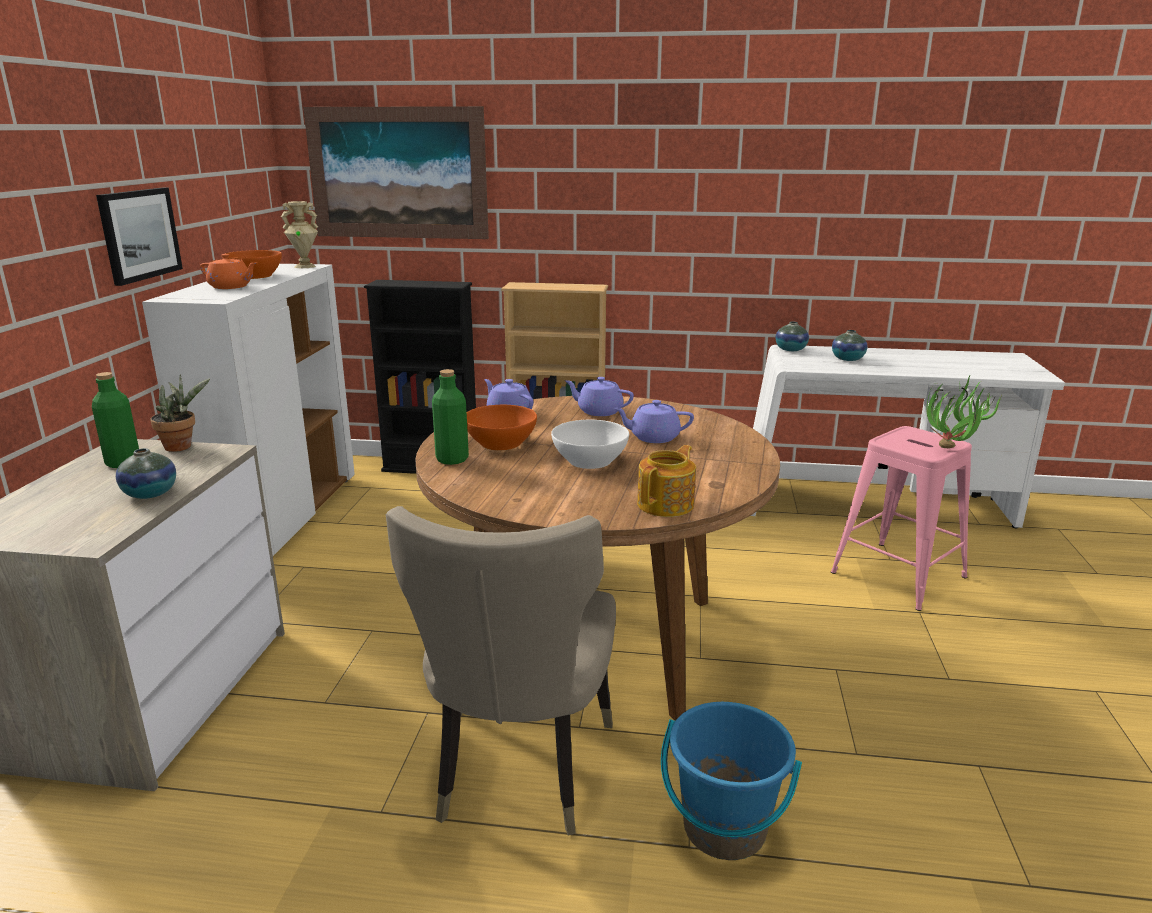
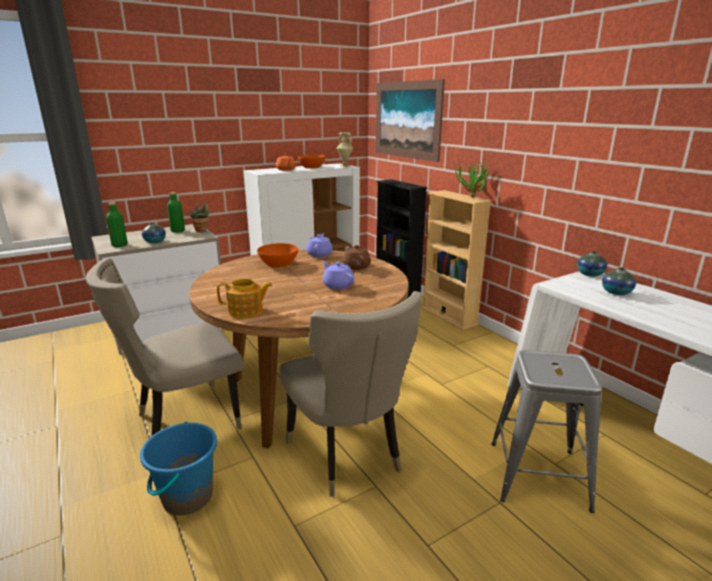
camera: 50 degrees right, 0 degrees up
picture [96,188,183,286] -> none
green bottle [432,369,469,465] -> green bottle moved to [106,203,128,247]
white bowl [551,420,629,469] -> none
purple teapot [565,377,634,416] -> brown teapot [342,244,371,270]
pink stool [831,426,972,611] -> grey stool [491,350,602,513]
potted plant [927,374,1001,448] -> potted plant moved to [455,161,490,198]
none -> beige chair [279,291,422,497]

